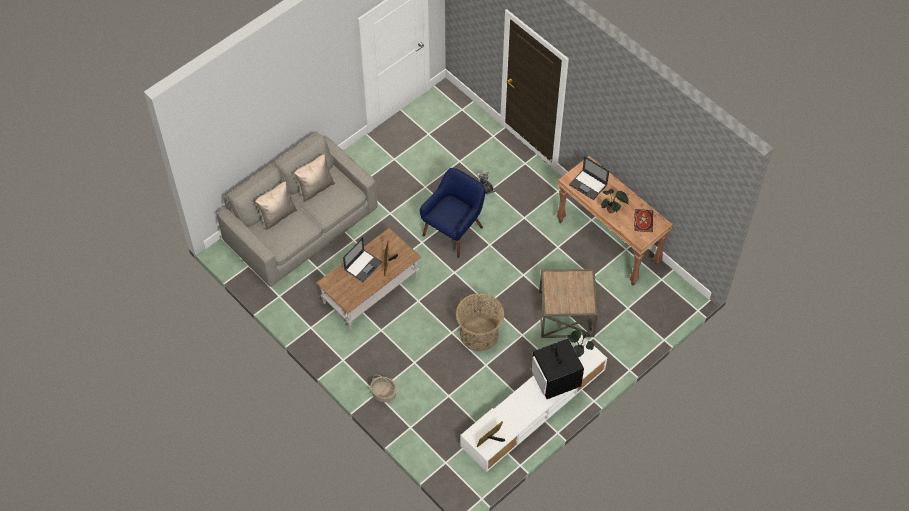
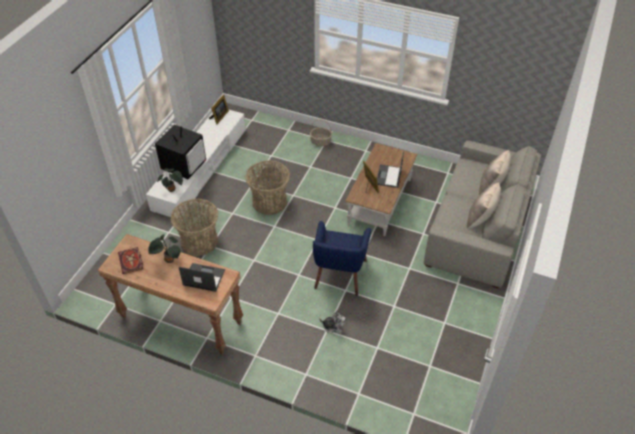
camera: 155 degrees right, 10 degrees down
television [531,339,584,399] -> television turned 75 degrees clockwise [155,125,206,179]
brown side table [539,269,598,338] -> basket [171,199,218,256]

